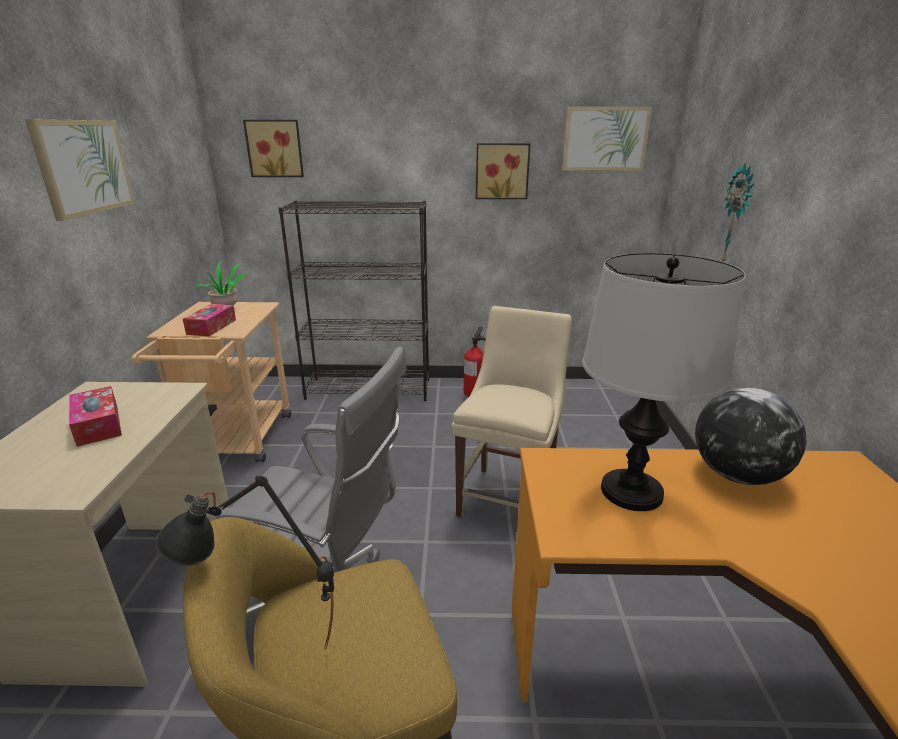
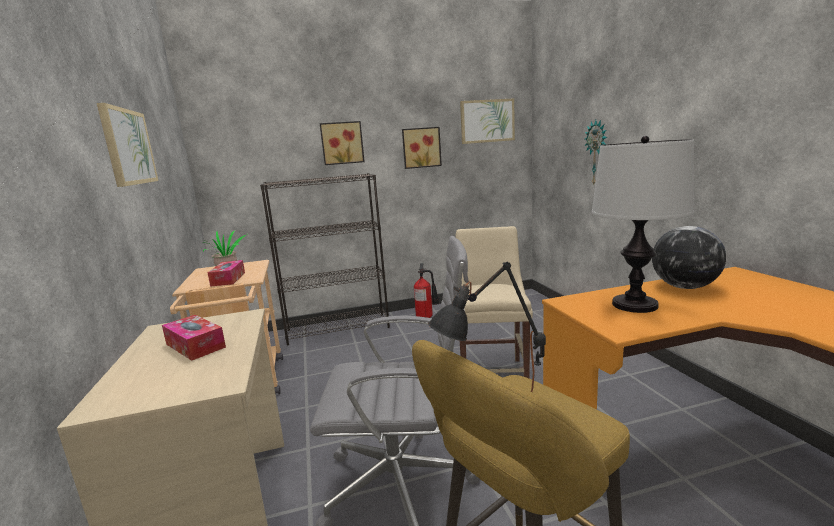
camera: 15 degrees left, 10 degrees down
picture [243,120,304,177] -> picture moved to [320,121,365,165]

